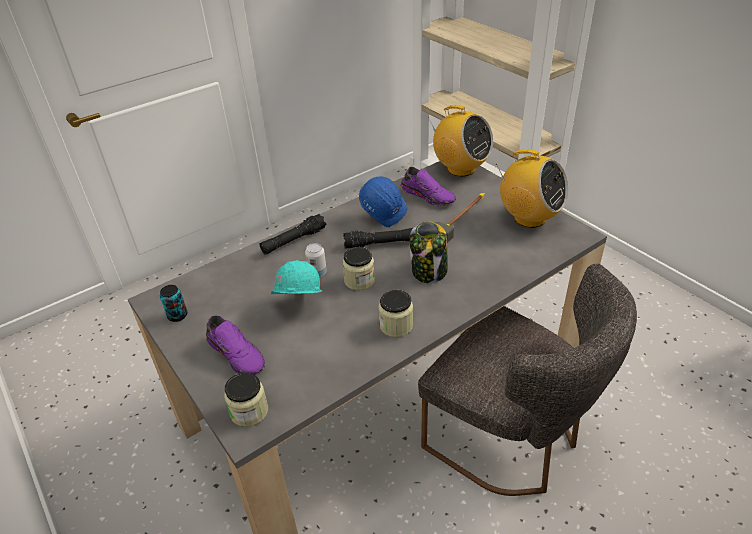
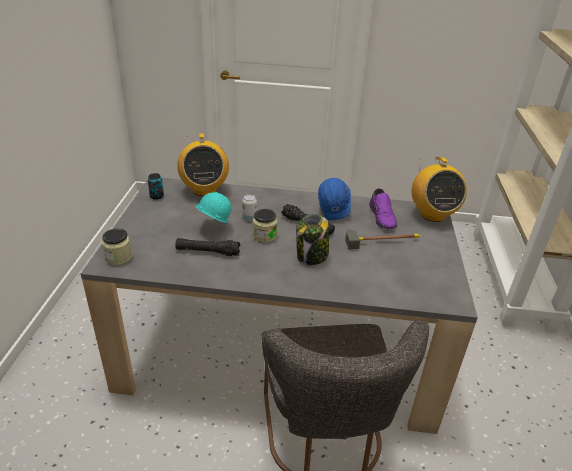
camera: 40 degrees right, 5 degrees down
purple shoe [206,316,265,375] -> none
black flashlight [260,214,326,255] -> black flashlight moved to [175,238,241,256]
jar [379,290,413,337] -> none
radio [496,149,568,228] -> radio moved to [177,133,229,196]

